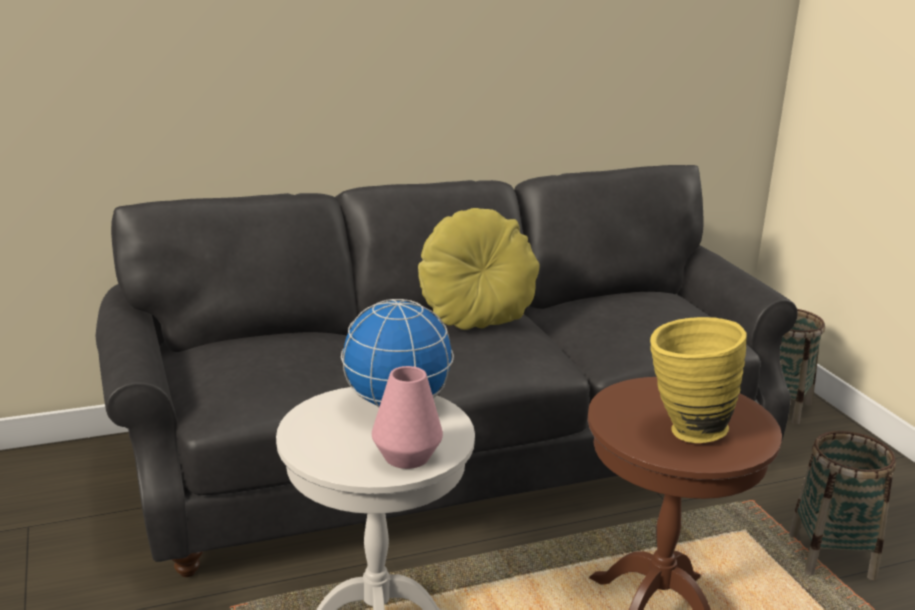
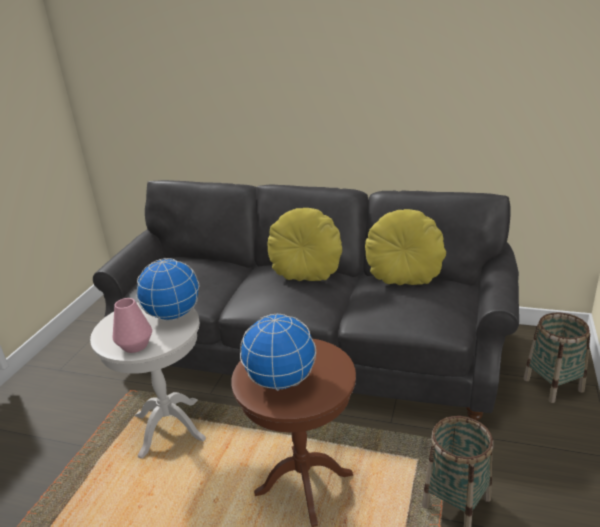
camera: 40 degrees right, 5 degrees up
yellow vase [650,317,747,443] -> globe [240,313,316,391]
none -> yellow pillow [365,209,446,285]

